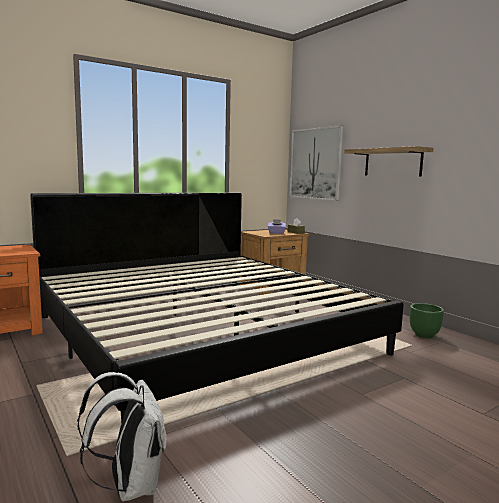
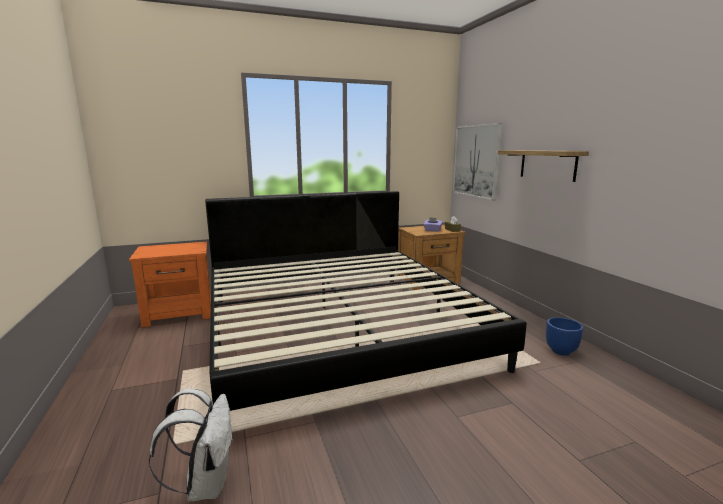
camera: 15 degrees right, 5 degrees up
green planter [410,303,444,338] -> blue planter [546,317,583,356]

